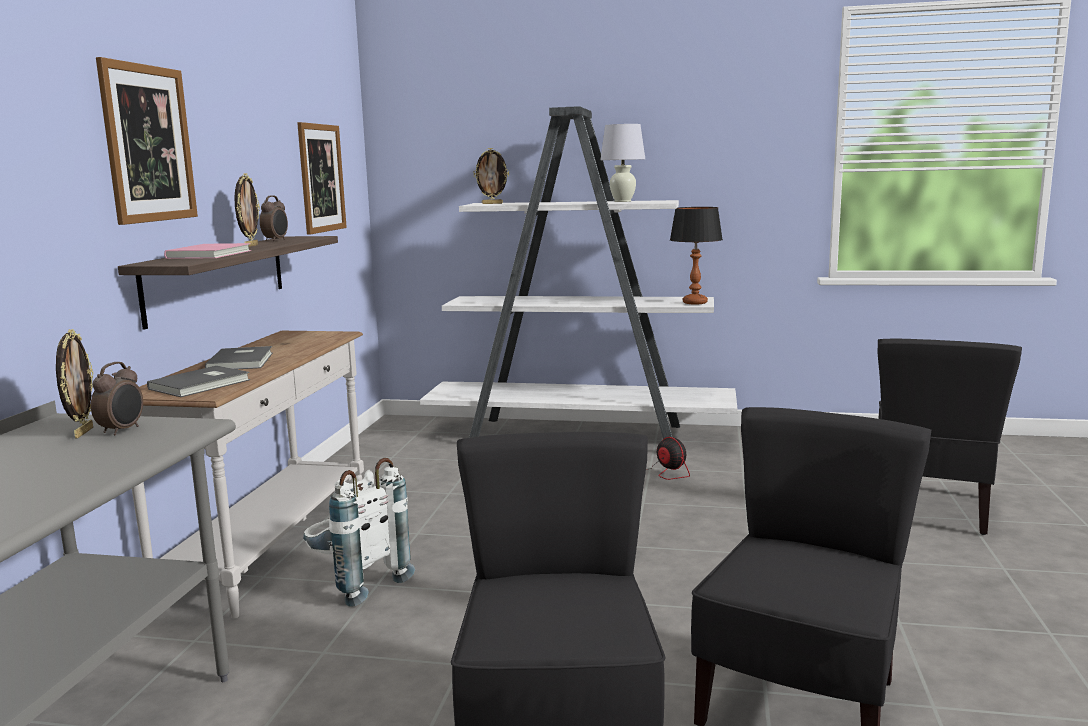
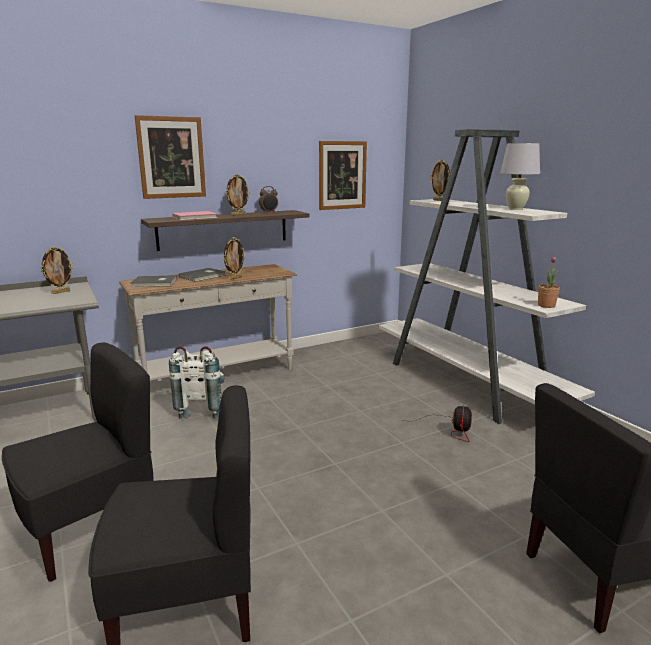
camera: 50 degrees right, 5 degrees up
alarm clock [91,362,143,435] -> none
table lamp [670,207,723,305] -> potted plant [538,257,560,308]
none -> picture frame [223,237,246,280]

